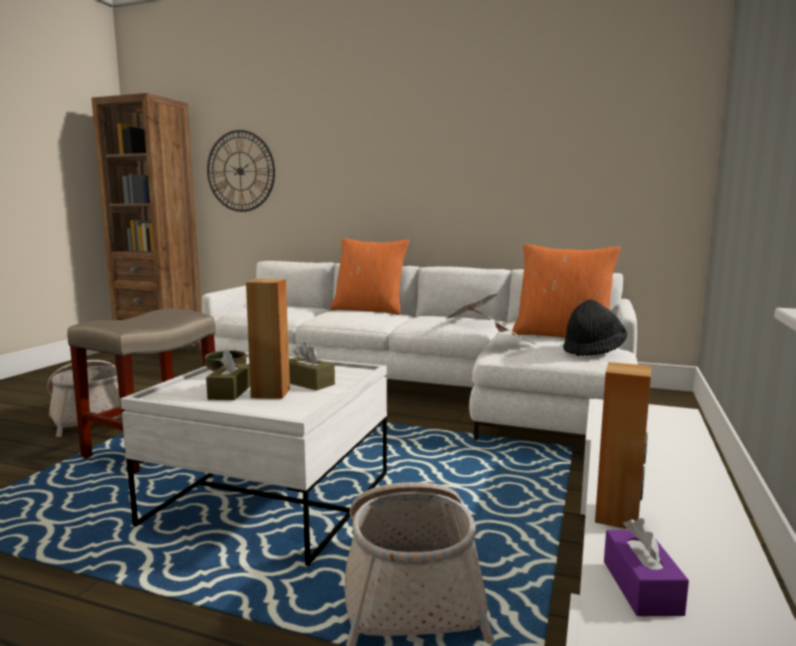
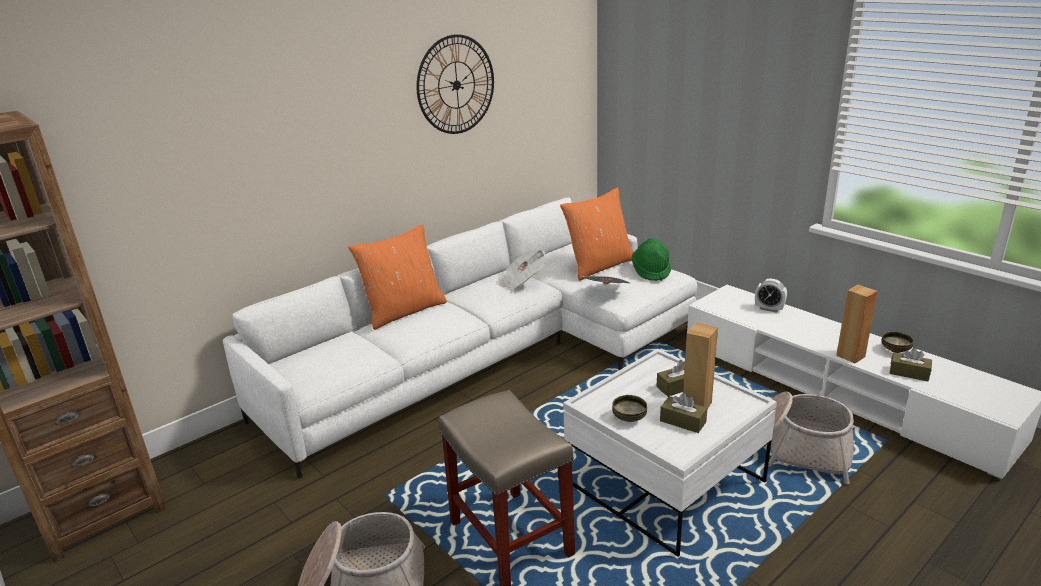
camera: 60 degrees left, 15 degrees up
wall clock [207,130,275,212] -> wall clock moved to [416,34,494,134]
black hat [563,299,627,356] -> green hat [632,238,671,281]
purple tissue box [604,518,689,616] -> brown tissue box [889,348,932,381]
none -> alarm clock [755,278,787,313]
none -> bowl [881,331,914,353]

